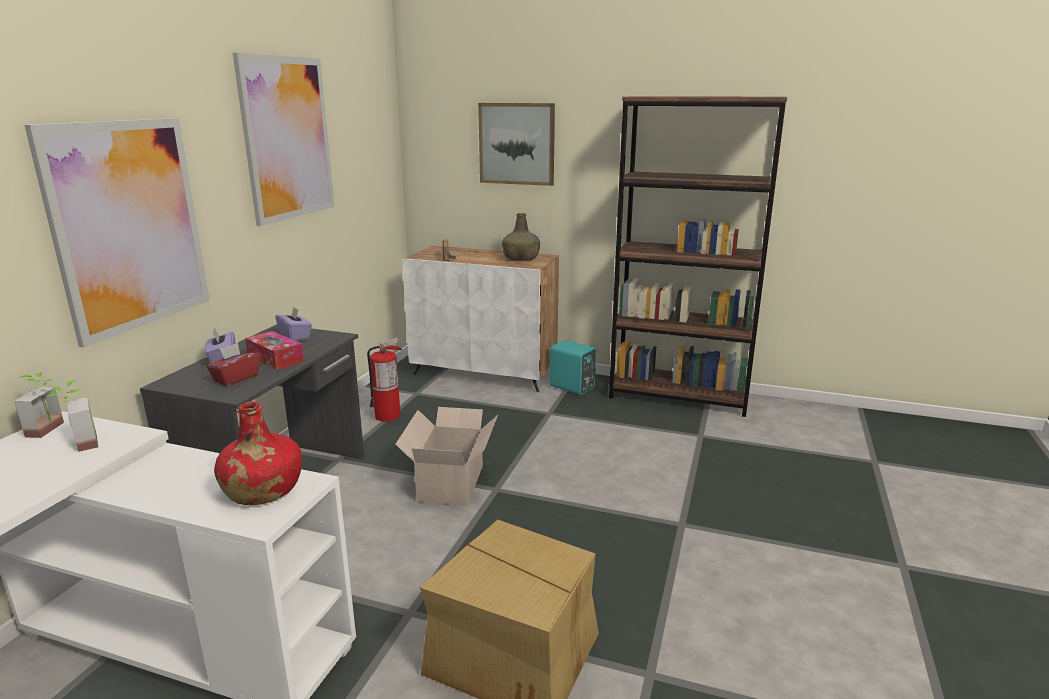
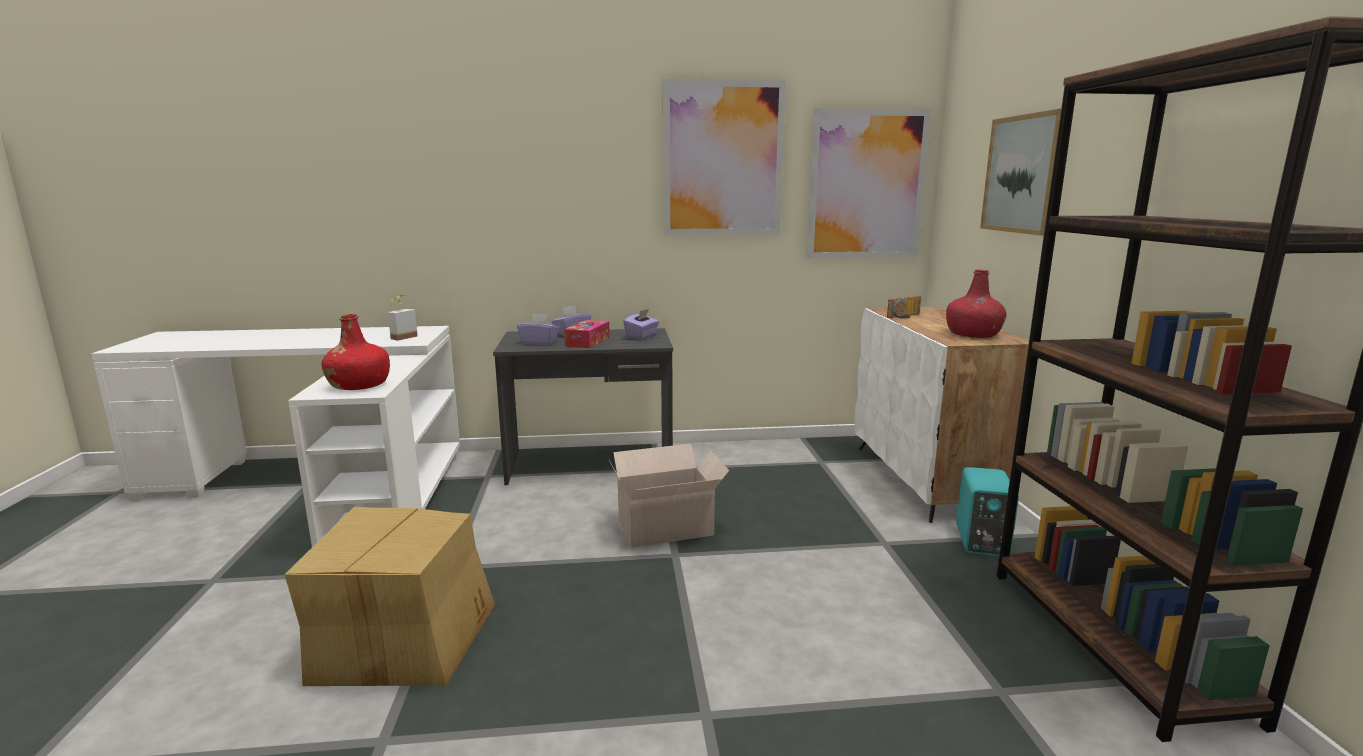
camera: 65 degrees right, 5 degrees down
potted plant [14,372,64,438] -> none
picture [24,118,210,348] -> picture moved to [806,108,931,259]
red tissue box [207,343,260,386] -> purple tissue box [517,313,559,345]
fire extinguisher [367,337,402,422] -> none
green bottle [502,213,540,261] -> red bottle [946,269,1006,338]

